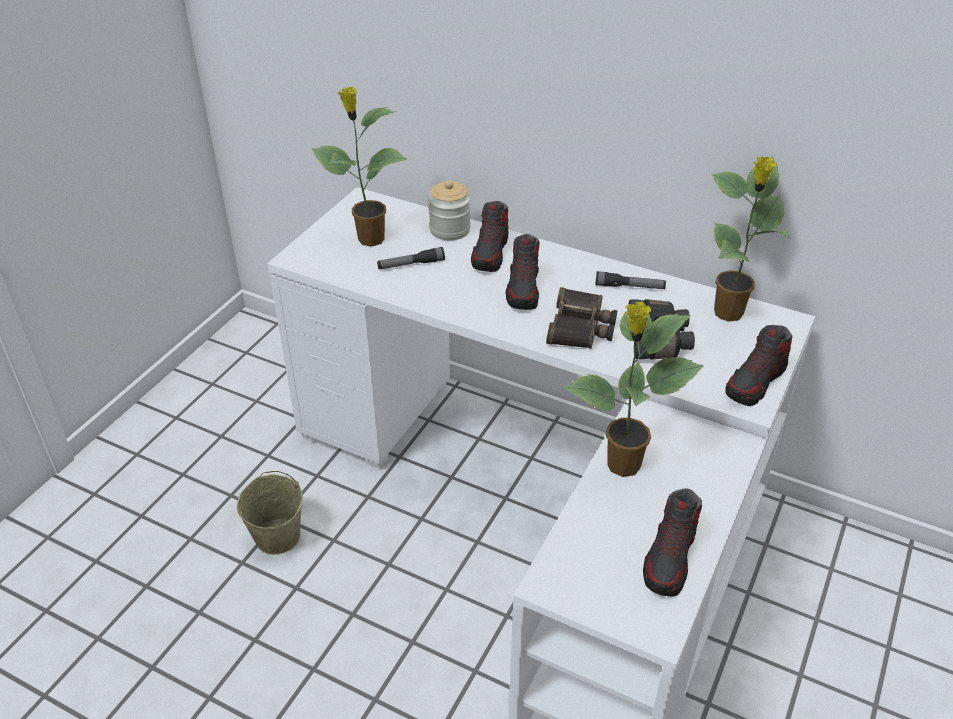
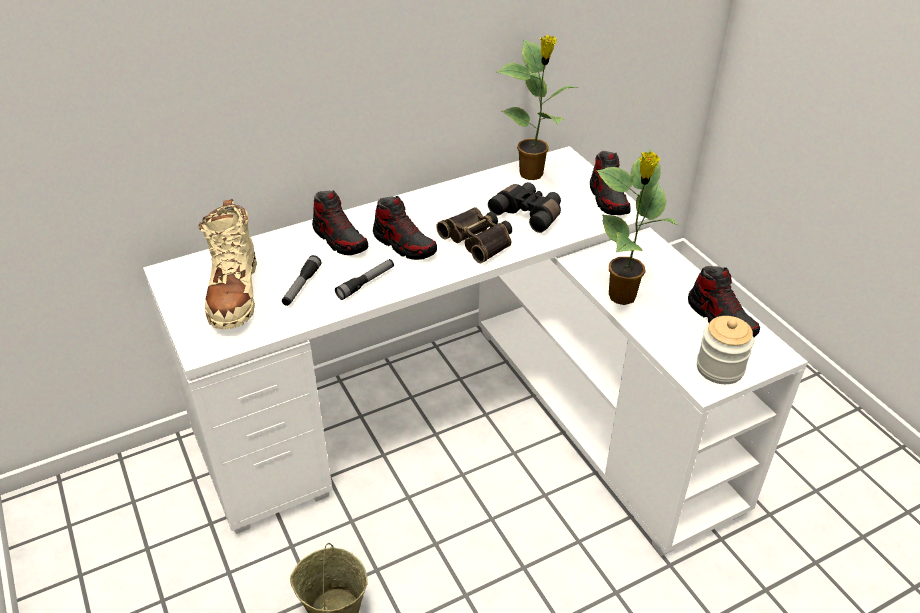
camera: 55 degrees left, 0 degrees up
potted plant [312,87,407,247] -> beige boot [198,199,257,329]
jar [428,180,471,241] -> jar moved to [697,316,754,384]
flashlight [595,271,666,289] -> flashlight moved to [335,259,394,300]

